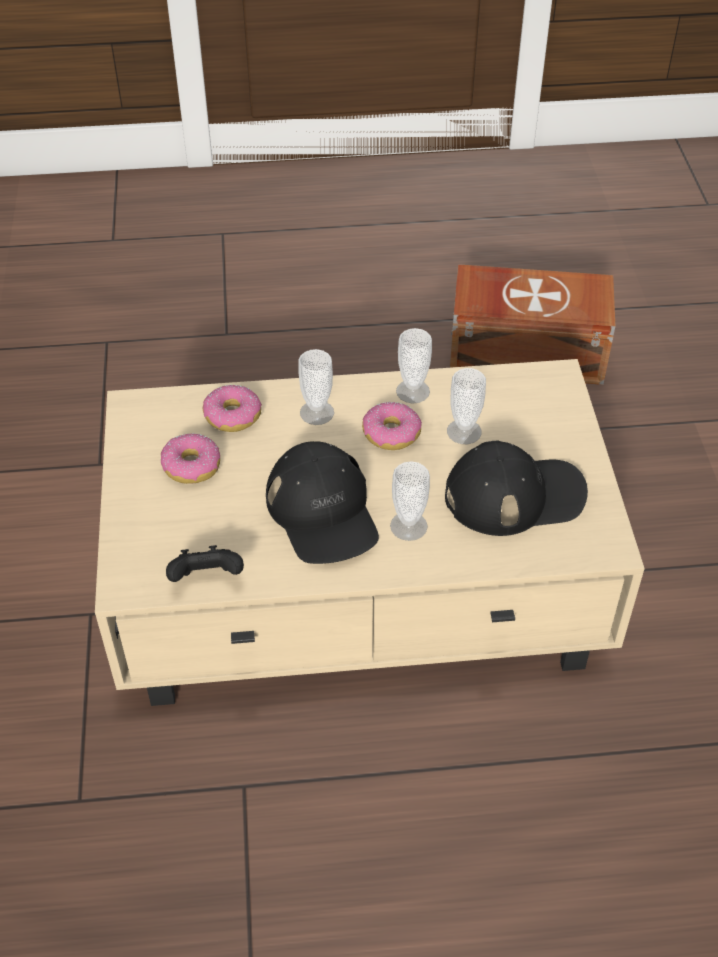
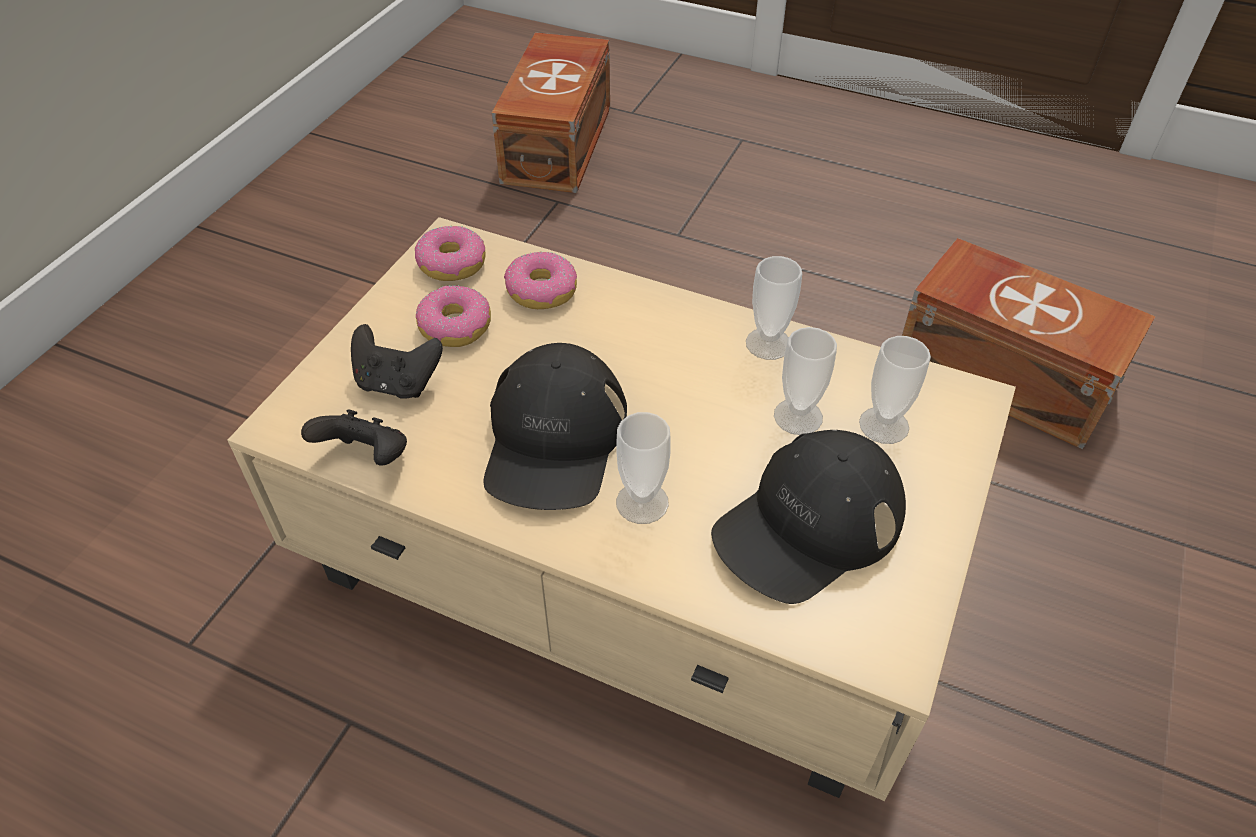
camera: 30 degrees right, 0 degrees up
cup [298,349,334,425] -> cup moved to [859,336,931,444]
donut [362,402,422,450] -> donut moved to [415,226,486,281]
black cap [445,441,588,536] -> black cap turned 120 degrees clockwise [711,430,906,604]
none -> black game controller [351,324,443,399]
none -> brown storage box [492,32,610,193]

